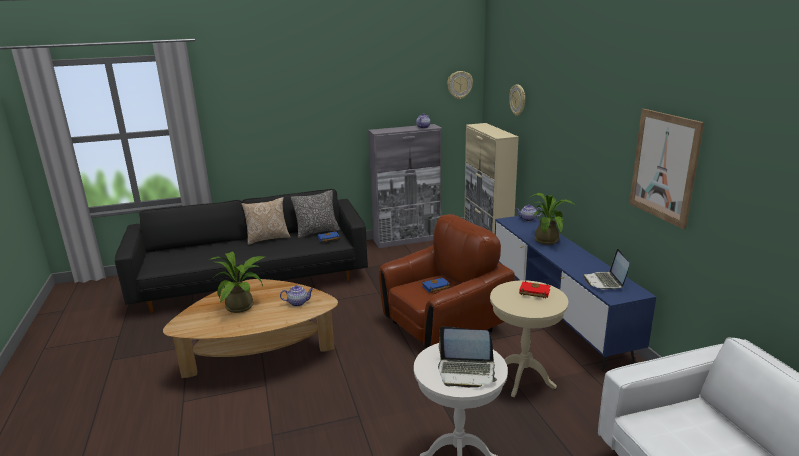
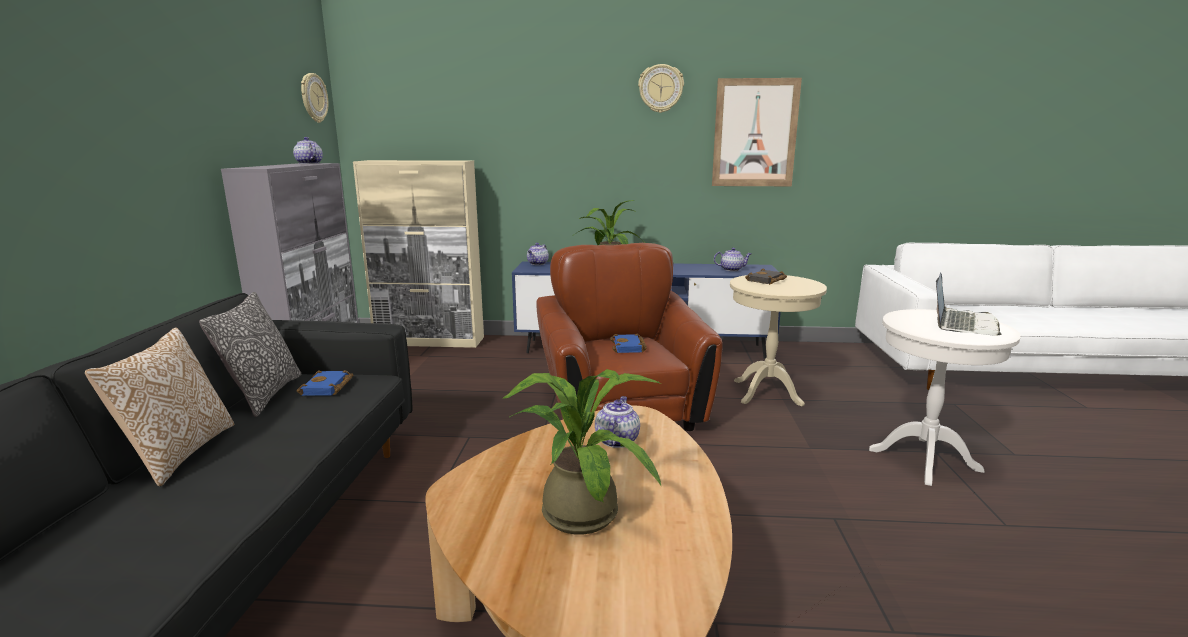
camera: 70 degrees left, 5 degrees down
wall clock [509,85,525,116] -> wall clock moved to [638,64,684,113]
red book [519,281,550,299] -> black book [745,268,787,285]
laptop [583,249,629,290] -> teapot [714,248,751,271]

